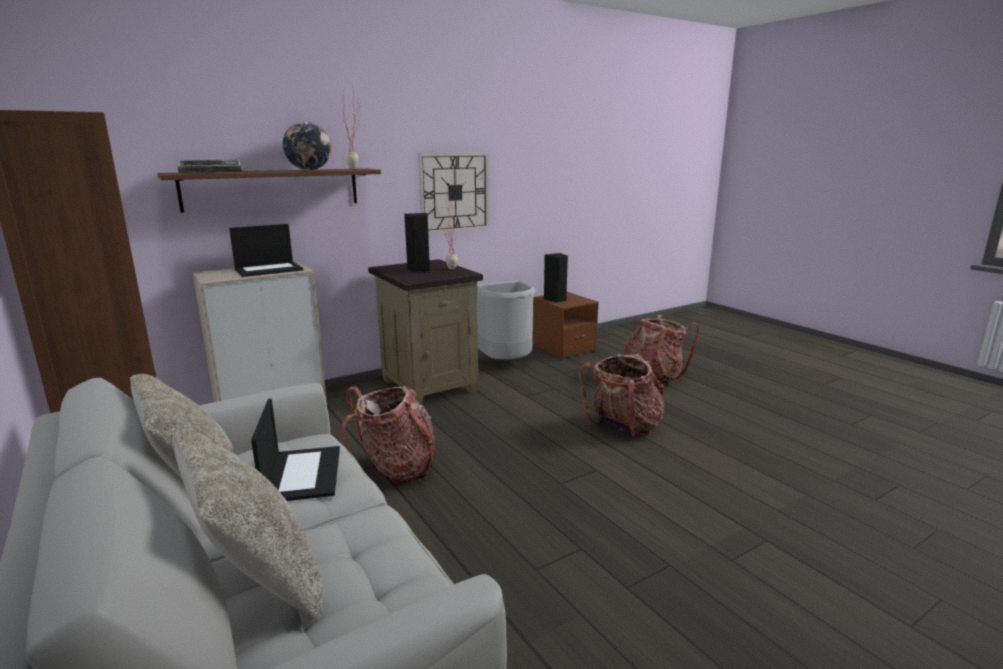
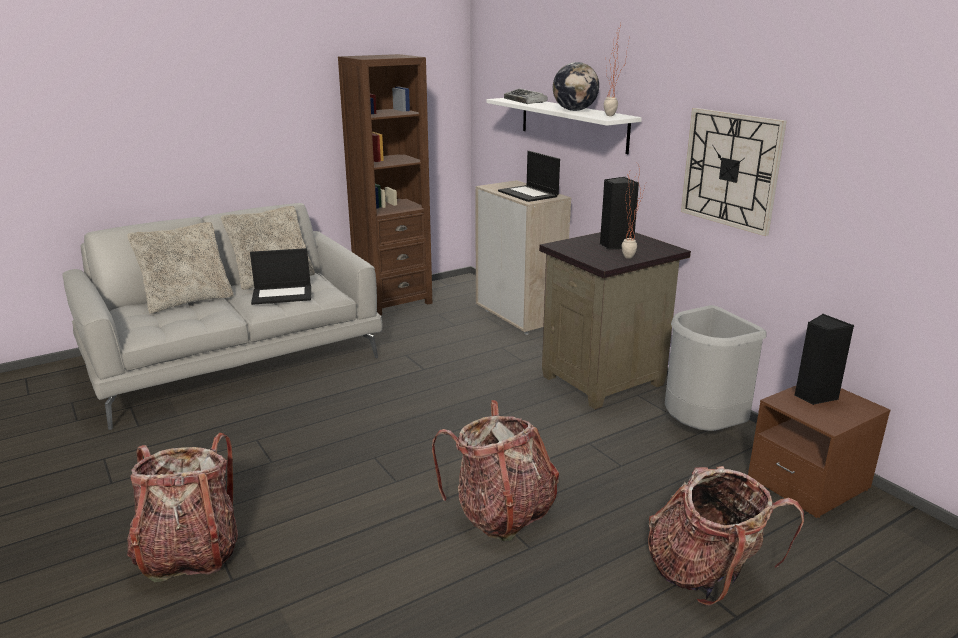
camera: 90 degrees right, 5 degrees up
brown shelf [157,168,381,213] -> white shelf [486,98,642,154]
backpack [342,386,435,483] -> backpack moved to [127,433,238,582]

